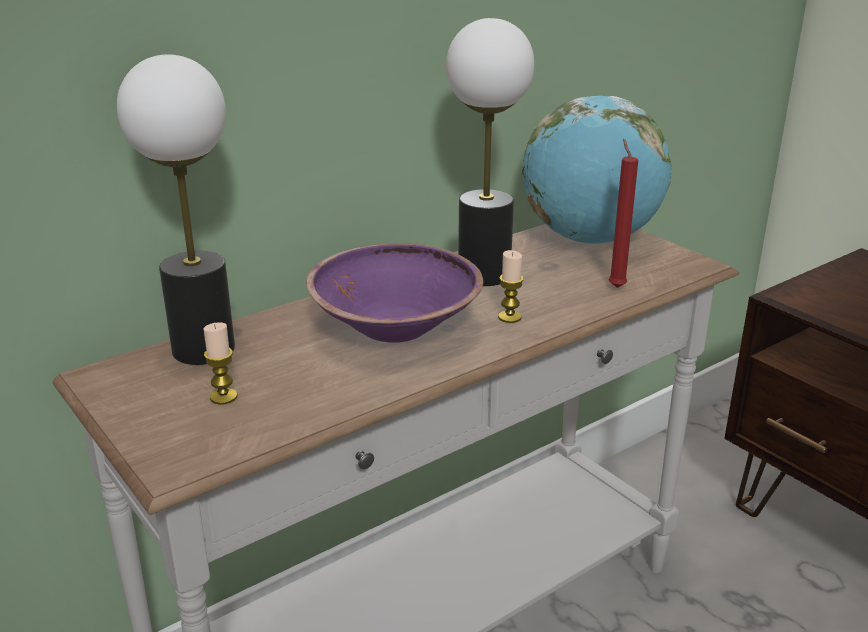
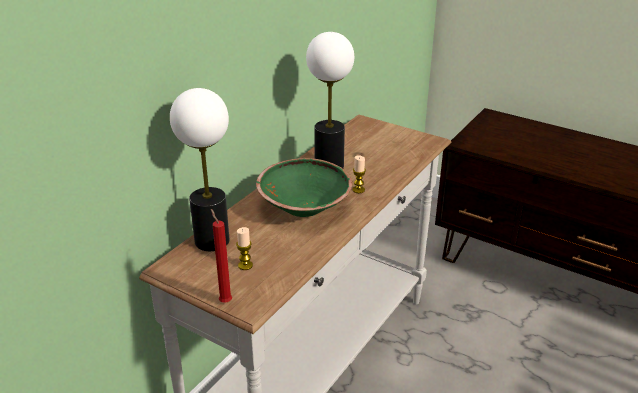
camera: 20 degrees left, 5 degrees up
purple bowl [306,243,483,343] -> green bowl [256,158,352,217]
globe [522,96,671,244] -> none
red candle [608,139,638,288] -> red candle moved to [211,209,232,303]

